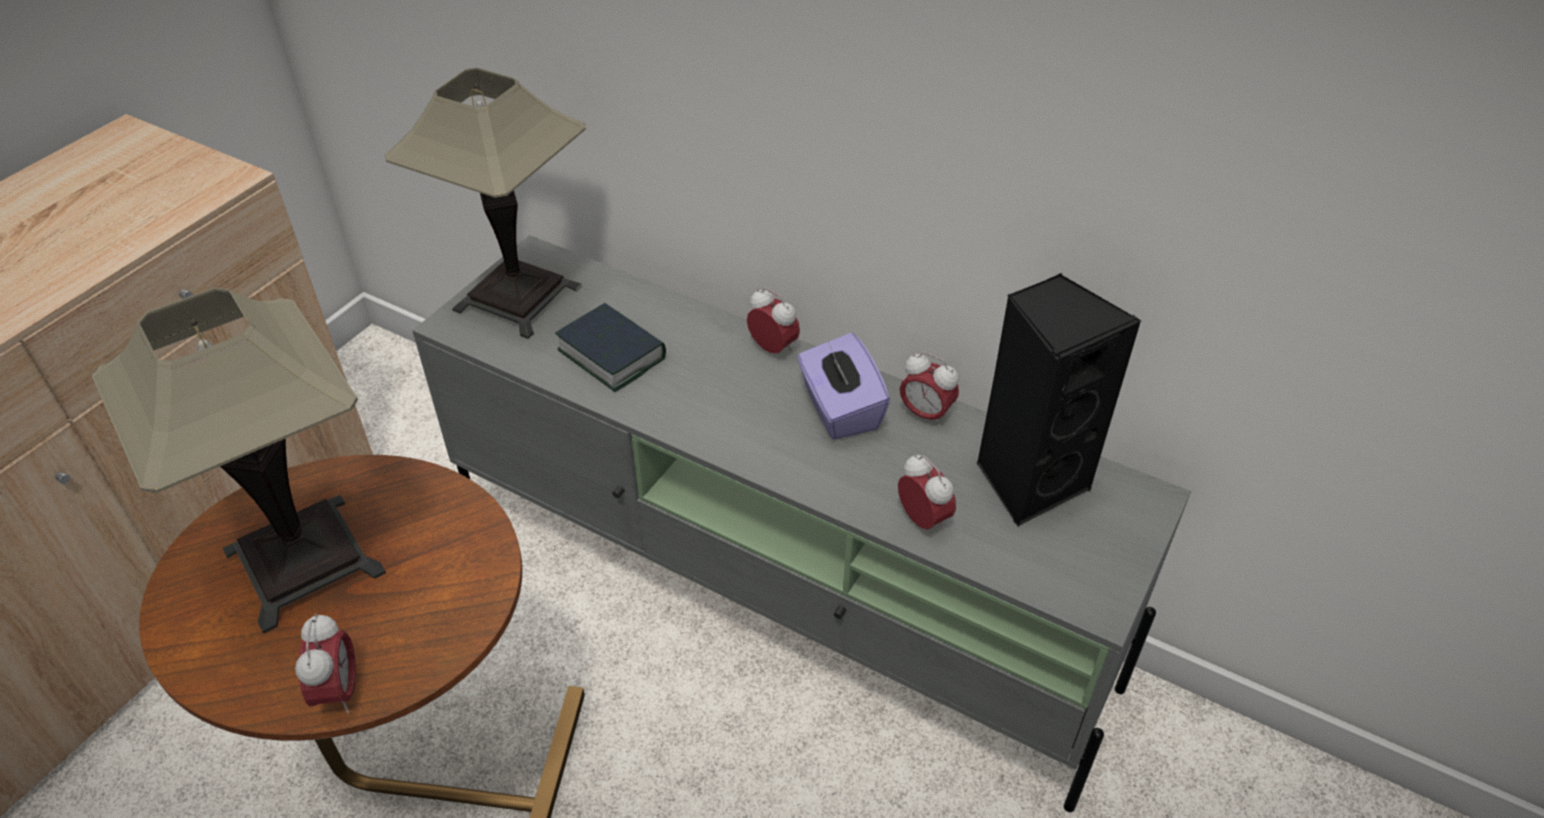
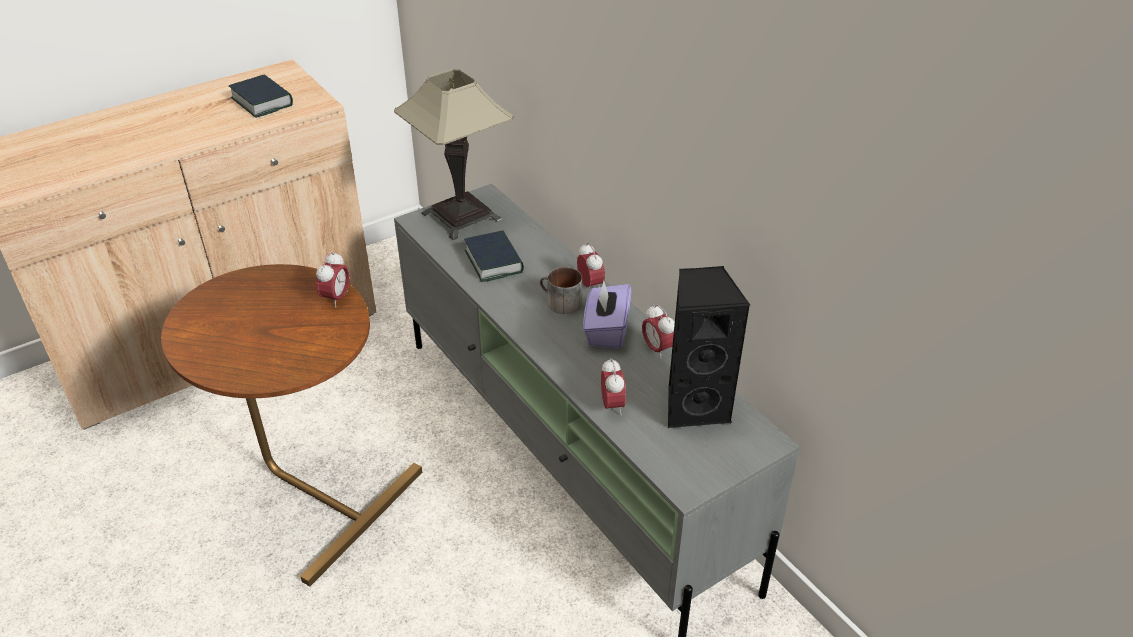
camera: 25 degrees right, 5 degrees down
table lamp [92,288,386,634] -> none
alarm clock [295,613,356,714] -> alarm clock moved to [316,251,349,308]
none -> book [229,74,293,118]
none -> mug [540,267,582,314]

